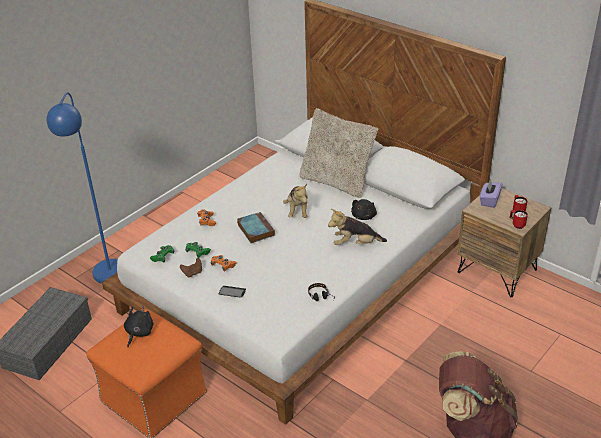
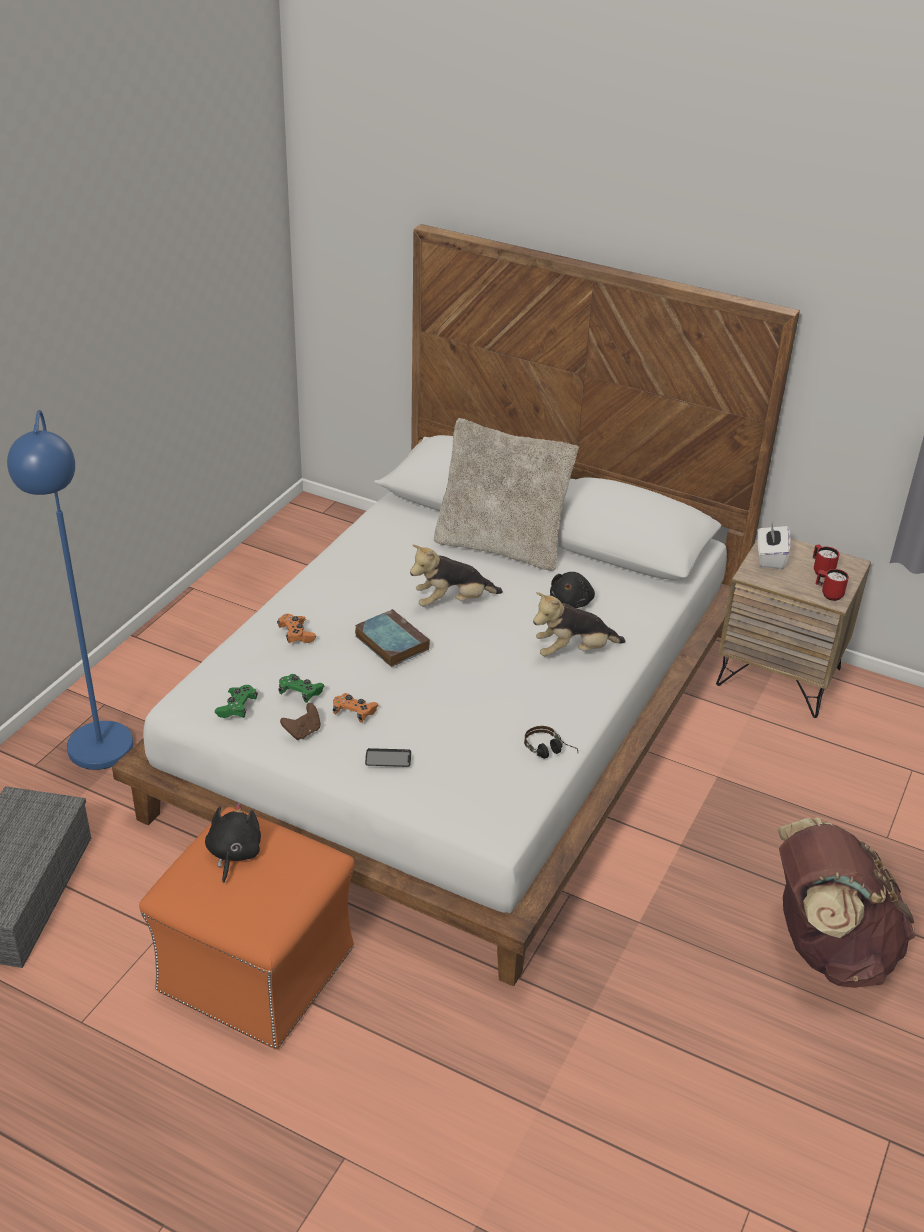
camera: 15 degrees left, 0 degrees up
plush toy [283,184,308,218] -> plush toy turned 90 degrees clockwise [410,544,503,607]
purple tissue box [480,180,502,208] -> white tissue box [757,523,790,569]

